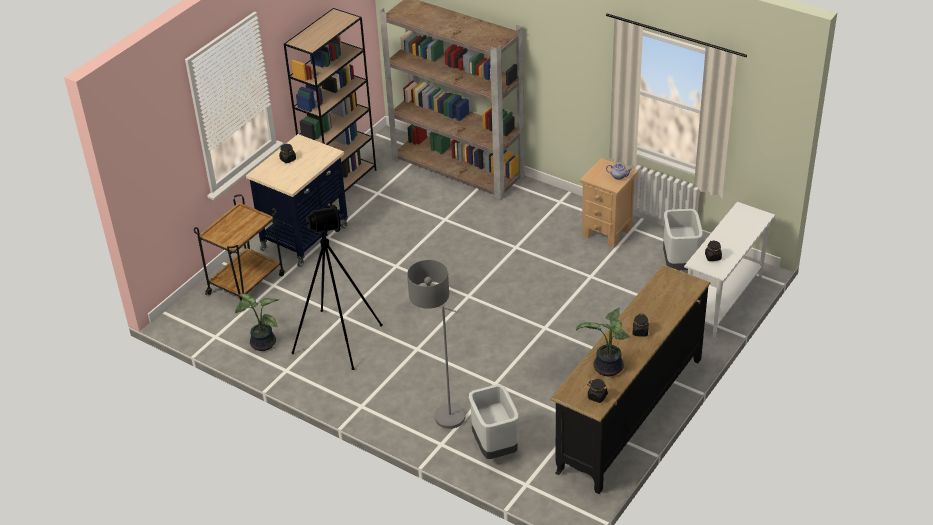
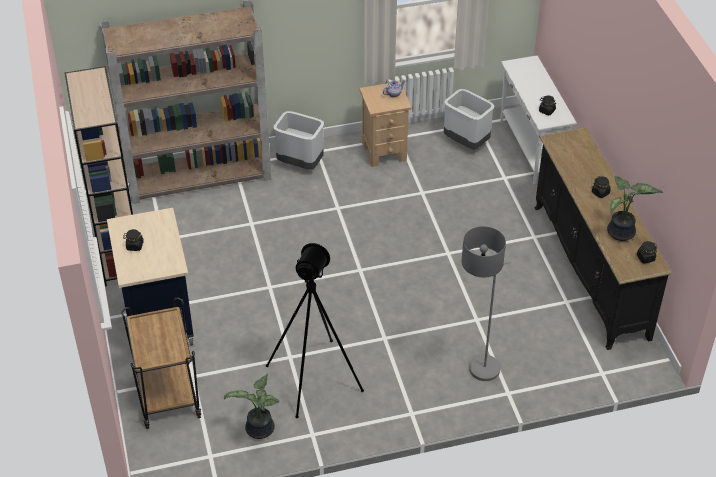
camera: 50 degrees left, 5 degrees up
grey trash can [469,384,518,459] -> grey trash can moved to [273,111,324,169]

